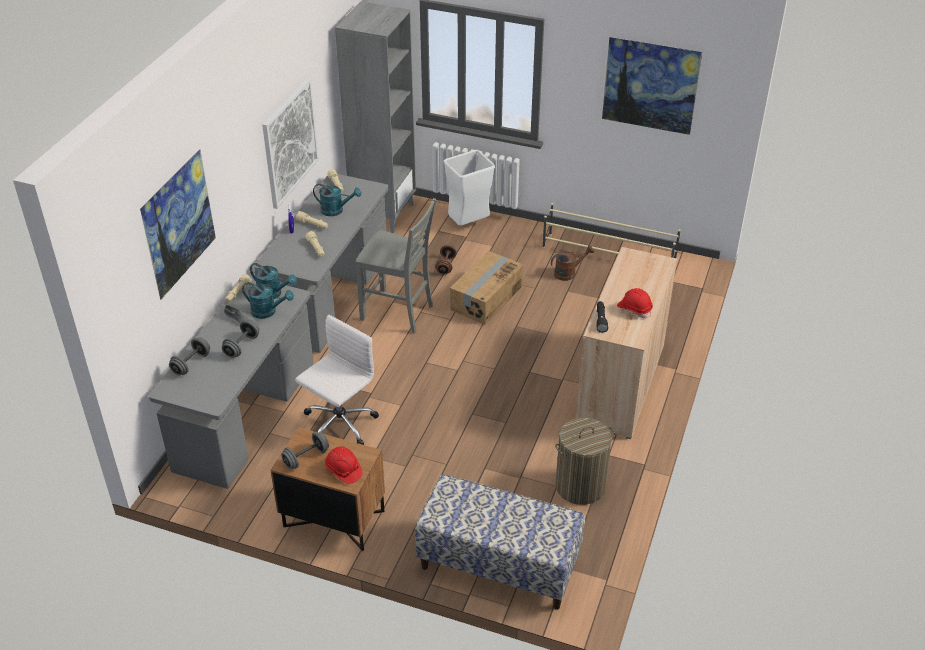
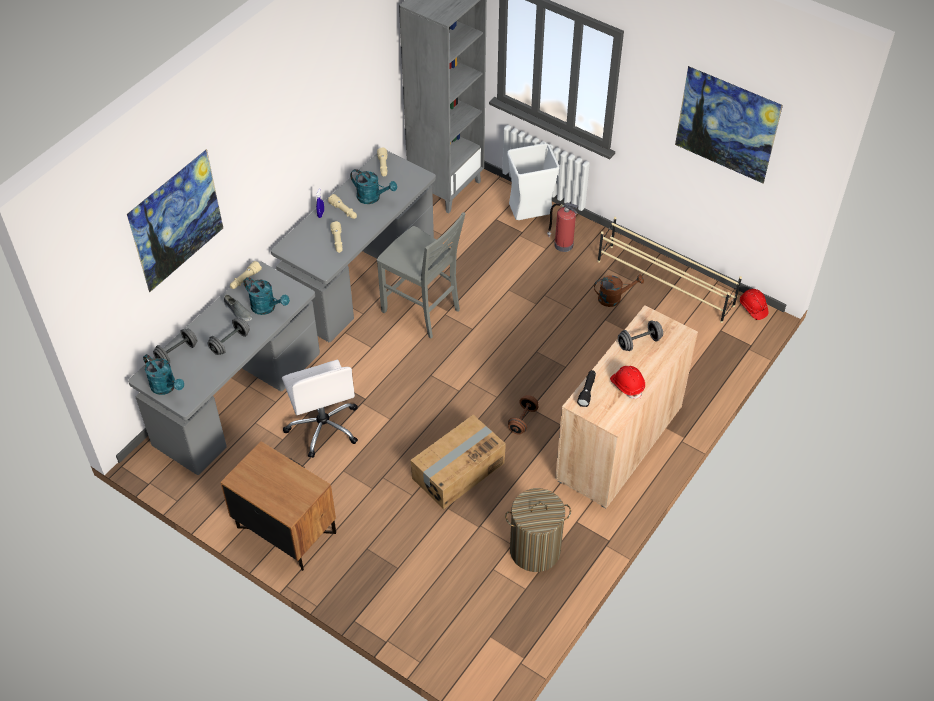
camera: 15 degrees right, 10 degrees up
turquoise watering can [250,263,297,299] -> turquoise watering can moved to [143,354,184,395]
picture [262,78,319,209] -> none
grey dumbbell [281,432,329,469] -> grey dumbbell moved to [618,320,663,351]
white office chair [295,315,379,445] -> white office chair turned 105 degrees clockwise [282,360,358,458]
red hard hat [325,447,362,484] -> red hard hat moved to [740,289,768,320]
bench [415,474,585,610] -> none
brown dumbbell [435,244,457,275] -> brown dumbbell moved to [508,395,538,434]
cardboard box [450,251,523,325] -> cardboard box moved to [411,415,506,509]
none -> fire extinguisher [547,203,579,252]

